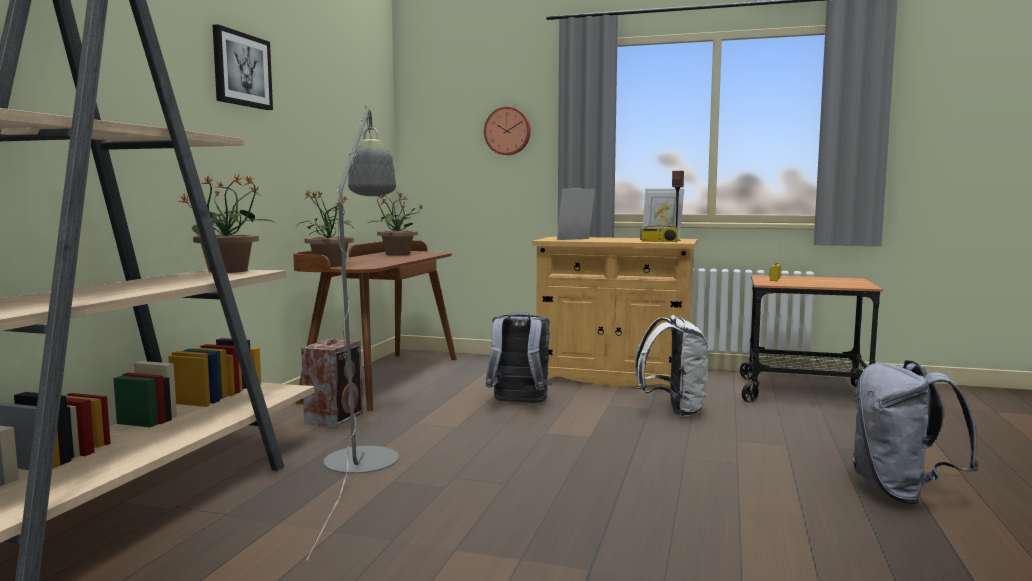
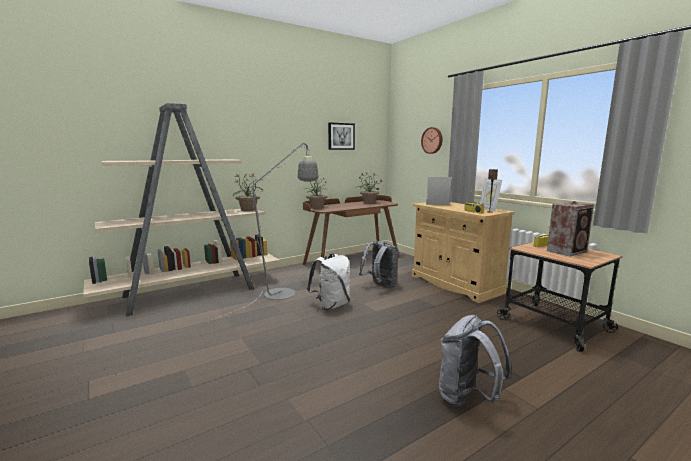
camera: 40 degrees right, 5 degrees up
picture [213,24,273,110] -> picture moved to [328,122,355,150]
speaker [301,338,363,428] -> speaker moved to [547,201,594,256]
white backpack [635,315,709,416] -> white backpack moved to [307,254,350,310]

